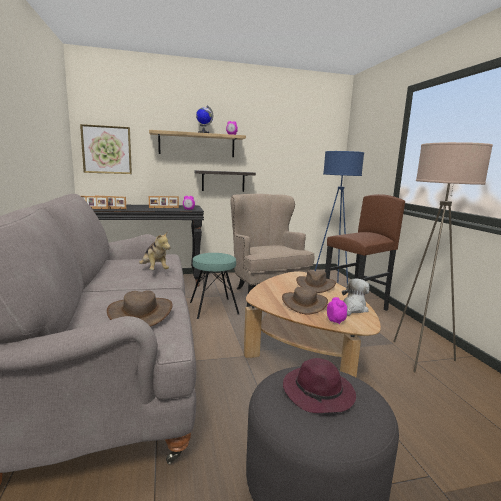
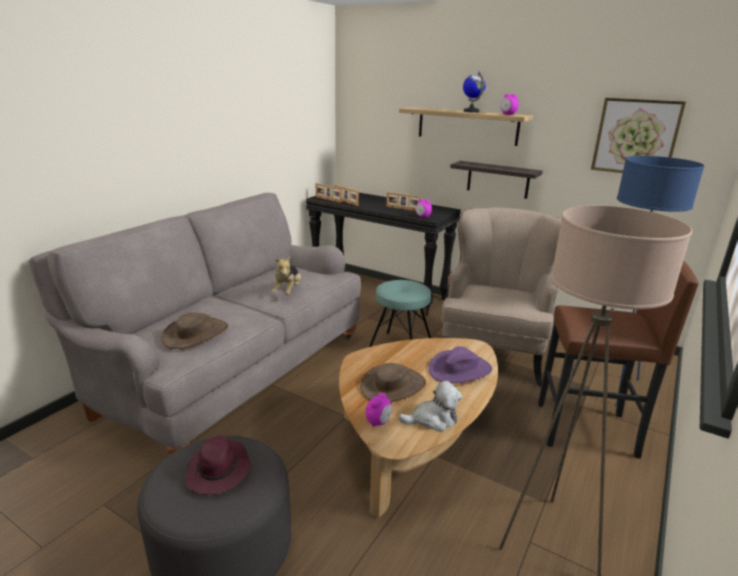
camera: 45 degrees right, 10 degrees up
picture [80,124,132,174] -> picture moved to [591,98,686,173]
brown hat [296,270,336,293] -> purple hat [429,346,492,383]

